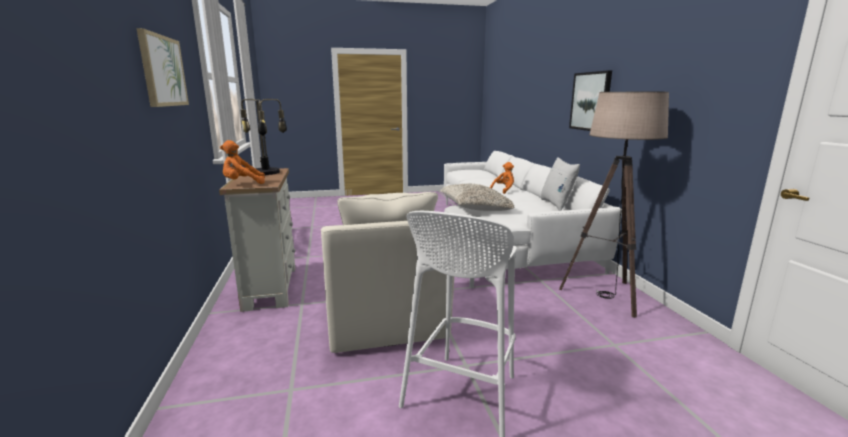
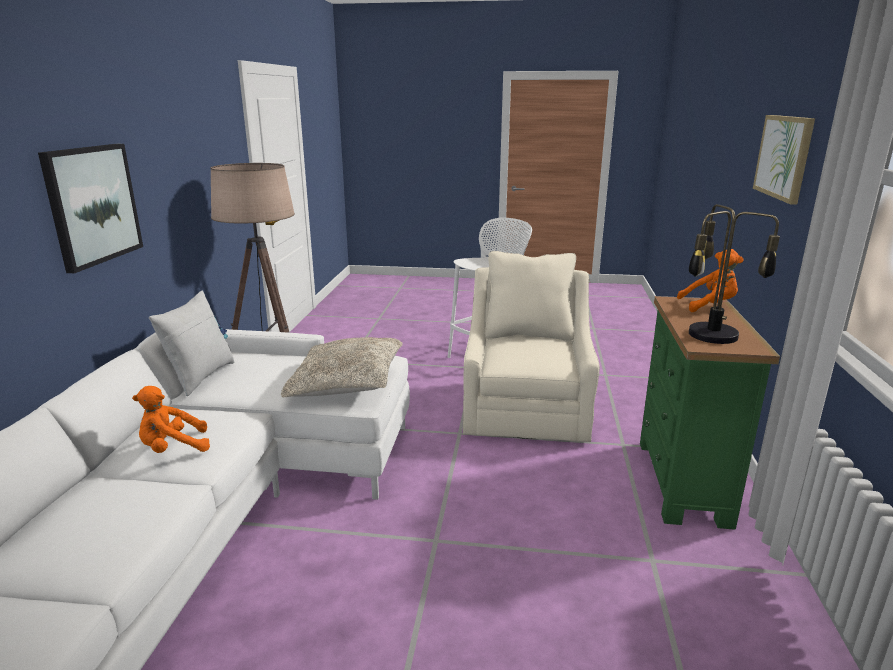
camera: 160 degrees left, 5 degrees up
white dresser [219,168,295,312] -> green dresser [640,296,780,530]

